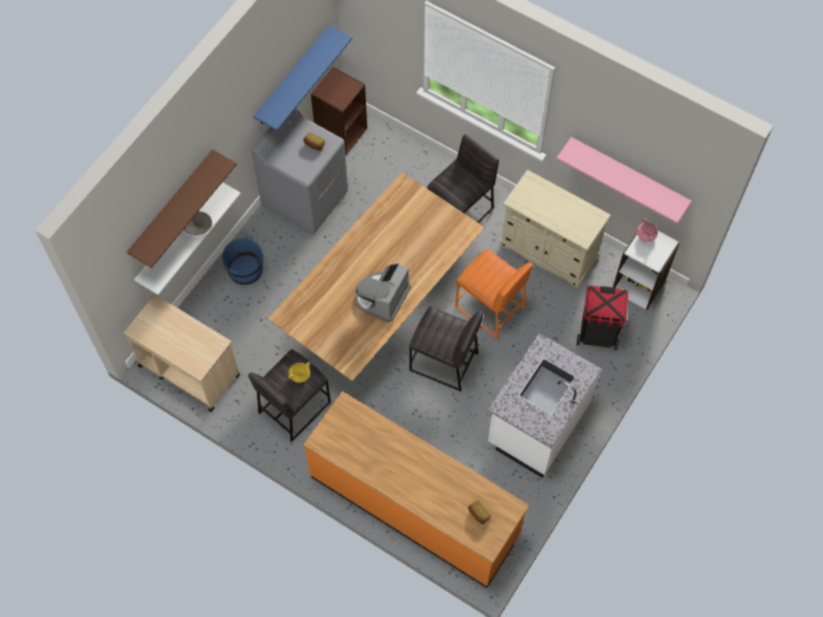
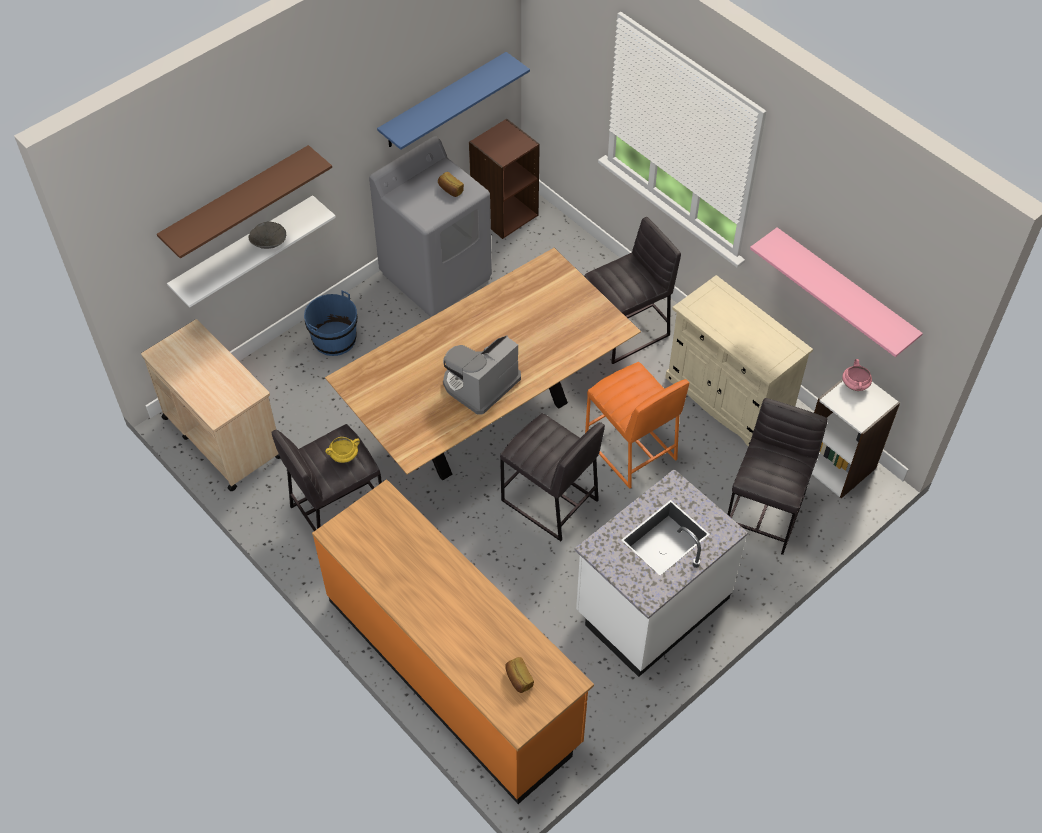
camera: 15 degrees right, 10 degrees down
black trash can [577,286,628,350] -> grey stool [727,398,828,555]

